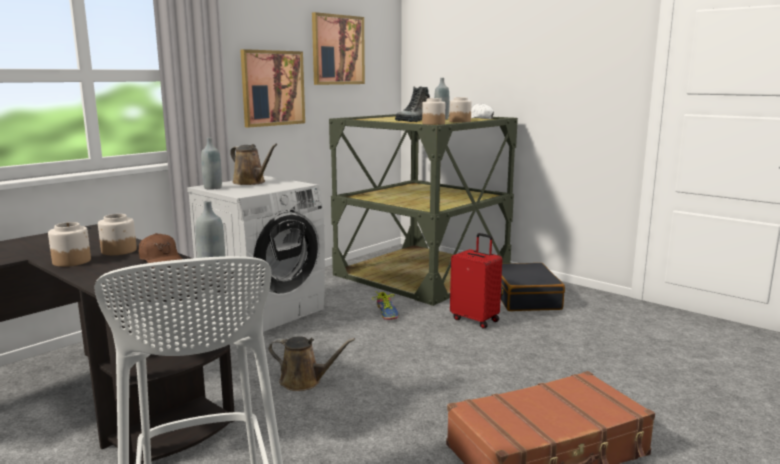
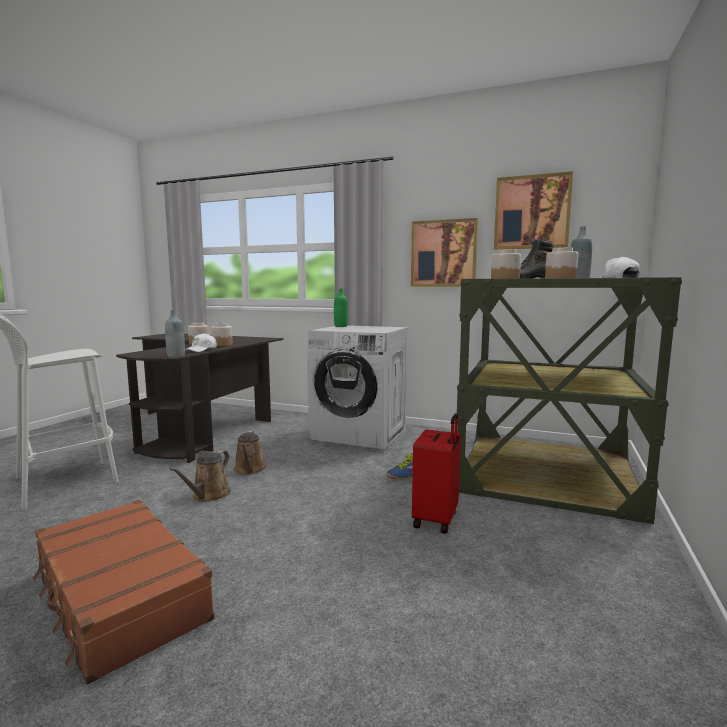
camera: 70 degrees right, 5 degrees down
brown cap [139,233,183,268] -> white cap [185,333,217,352]
grey bottle [201,138,222,190] -> green bottle [334,289,348,327]
brown watering can [230,144,277,185] -> brown watering can moved to [169,450,231,502]
black suitcase [501,263,565,311] -> none

